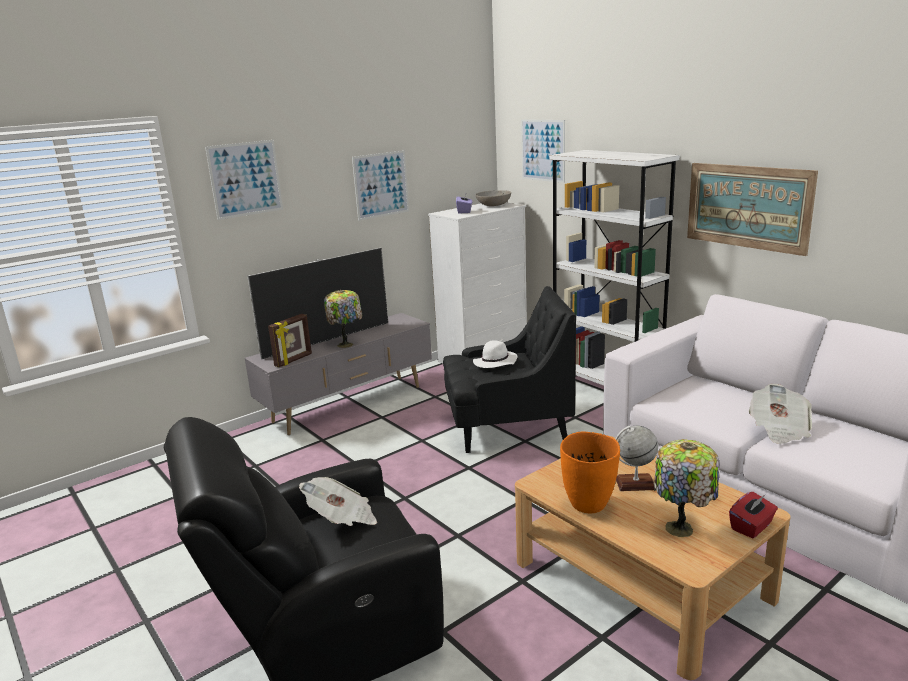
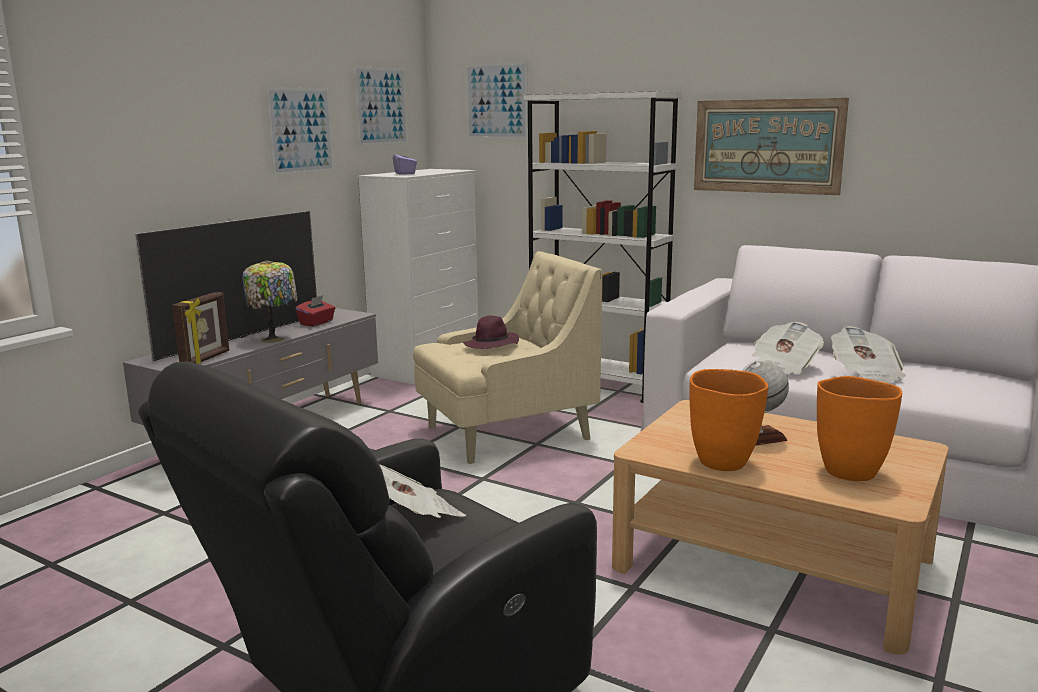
camera: 20 degrees left, 5 degrees down
picture [205,140,283,220] -> picture moved to [354,66,408,146]
black armchair [443,286,576,453] -> beige armchair [413,251,602,464]
white hat [473,340,517,368] -> purple hat [463,315,519,349]
grey bowl [475,190,511,206] -> none
table lamp [654,439,719,537] -> orange vase [817,376,902,481]
red tissue box [729,492,778,538] -> red tissue box moved to [295,295,335,327]
none -> newspaper [752,322,824,375]

